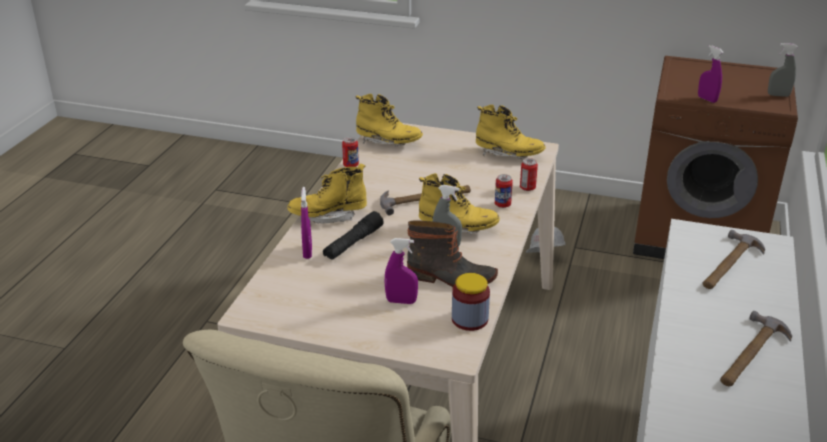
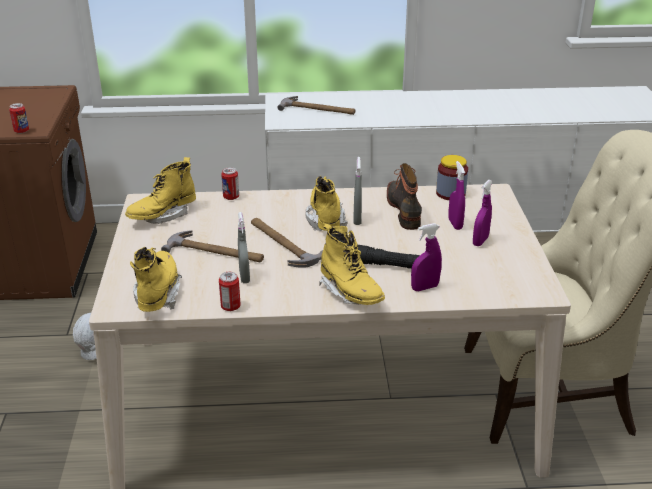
camera: 110 degrees left, 0 degrees up
yellow boot [476,105,546,159] -> yellow boot turned 135 degrees counterclockwise [125,157,196,224]
can [495,174,513,208] -> can moved to [9,103,29,134]
purple spray bottle [698,45,724,103] -> purple spray bottle moved to [473,180,493,246]
hammer [720,311,792,386] -> hammer moved to [161,230,264,262]
grey spray bottle [768,43,798,97] -> grey spray bottle moved to [238,212,250,283]

